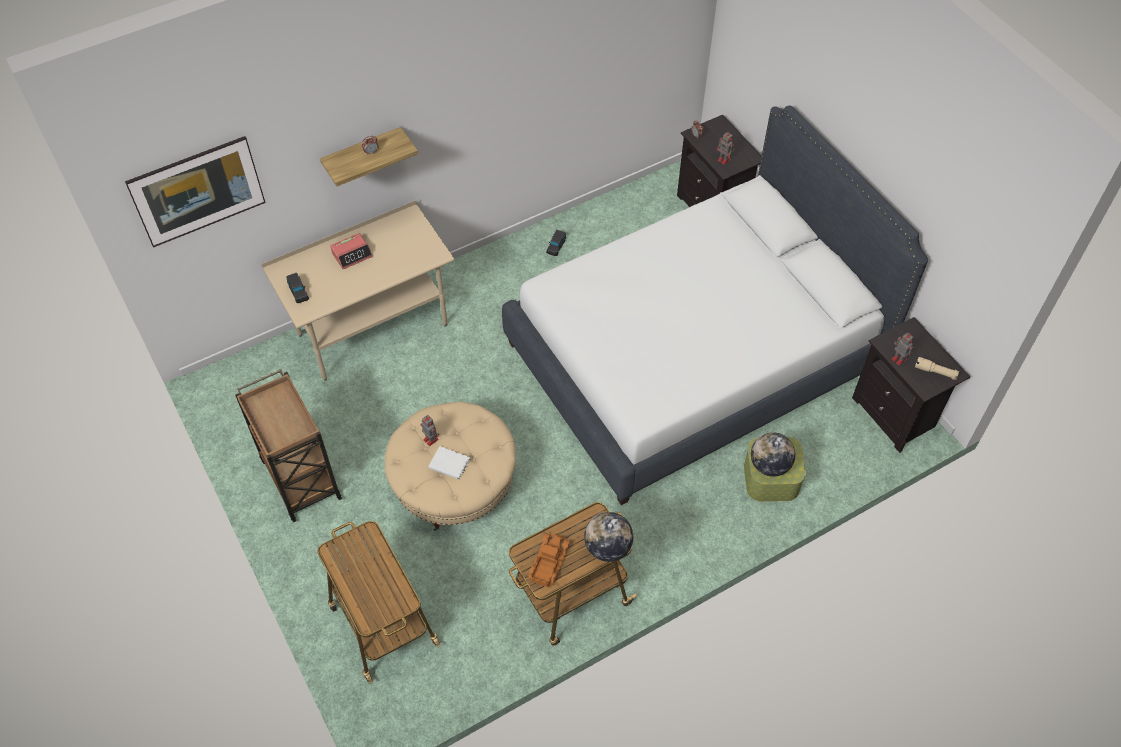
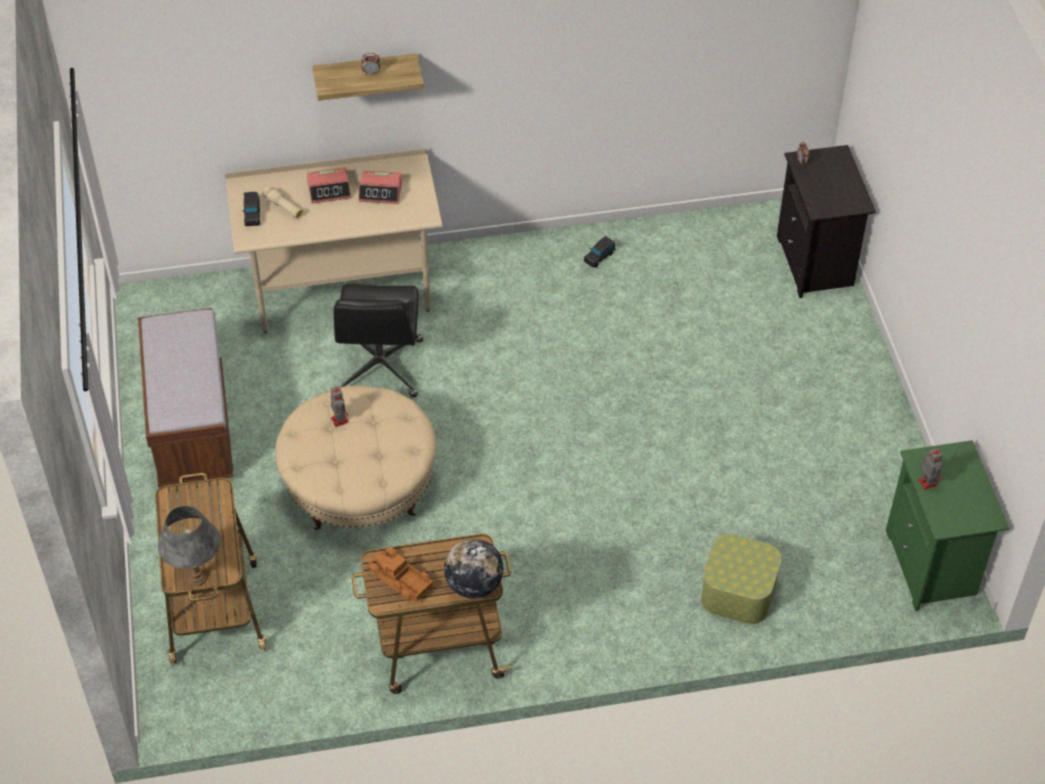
camera: 20 degrees right, 5 degrees down
picture [125,136,266,247] -> none
brown cart [235,369,342,522] -> brown bench [138,308,234,488]
white book [429,446,470,480] -> none
white bed [502,105,928,505] -> none
toy truck [528,533,570,587] -> toy truck turned 90 degrees counterclockwise [367,547,433,602]
toy robot [717,131,735,165] -> none
globe [751,432,795,477] -> none
black nightstand [852,317,970,453] -> green nightstand [886,440,1009,611]
beige flashlight [915,357,959,380] -> beige flashlight moved to [263,186,303,219]
none -> grey table lamp [158,506,220,586]
none -> black office chair [333,284,423,397]
none -> alarm clock [359,171,402,204]

